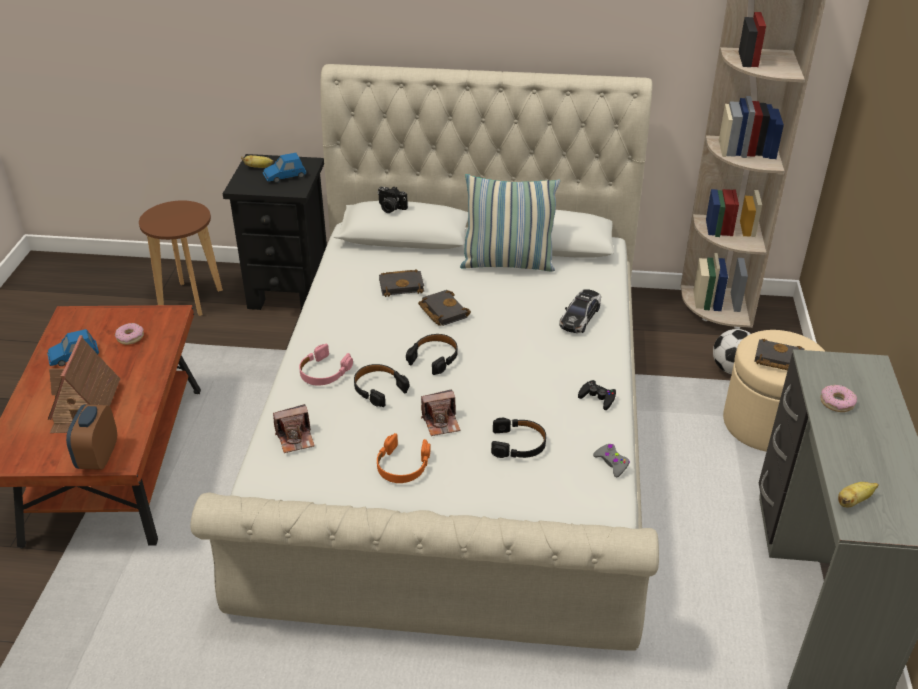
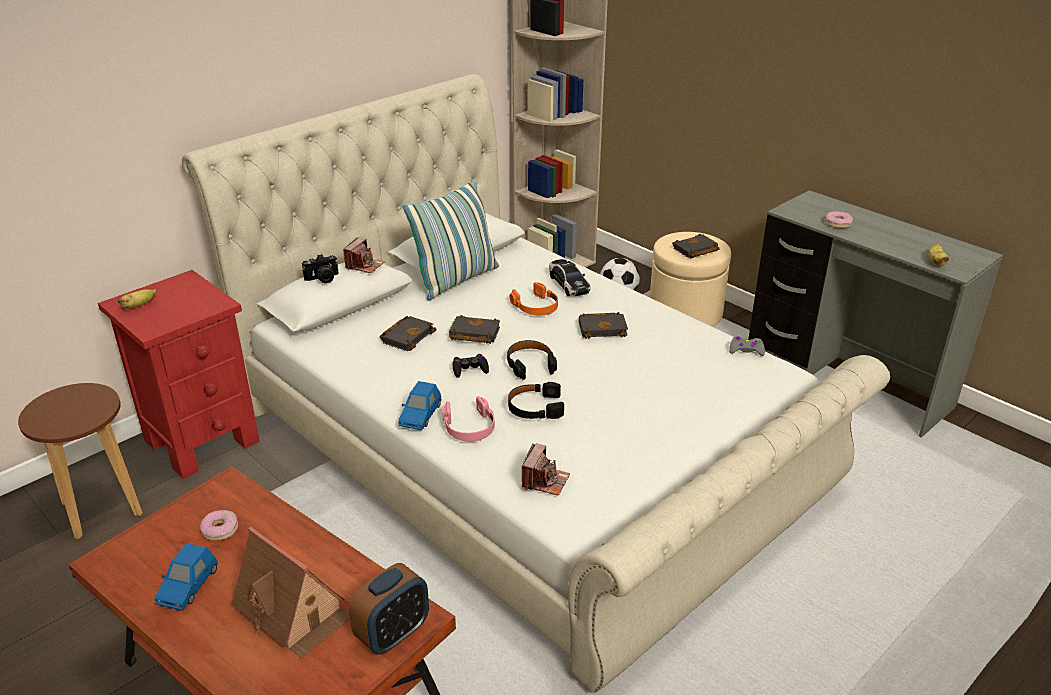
camera: 50 degrees left, 5 degrees down
alarm clock [66,404,117,470] -> alarm clock turned 90 degrees counterclockwise [349,563,429,655]
black nightstand [223,154,327,311] -> red nightstand [98,270,260,479]
blue toy car [263,153,306,183] -> blue toy car moved to [398,381,442,430]
orange headphones [377,433,431,483] -> orange headphones moved to [510,282,558,315]
camera [421,389,460,436] -> camera moved to [343,237,385,273]
black headphones [491,418,546,458] -> none
black game controller [578,380,616,410] -> black game controller moved to [452,354,489,378]
none -> black book [579,312,628,339]

